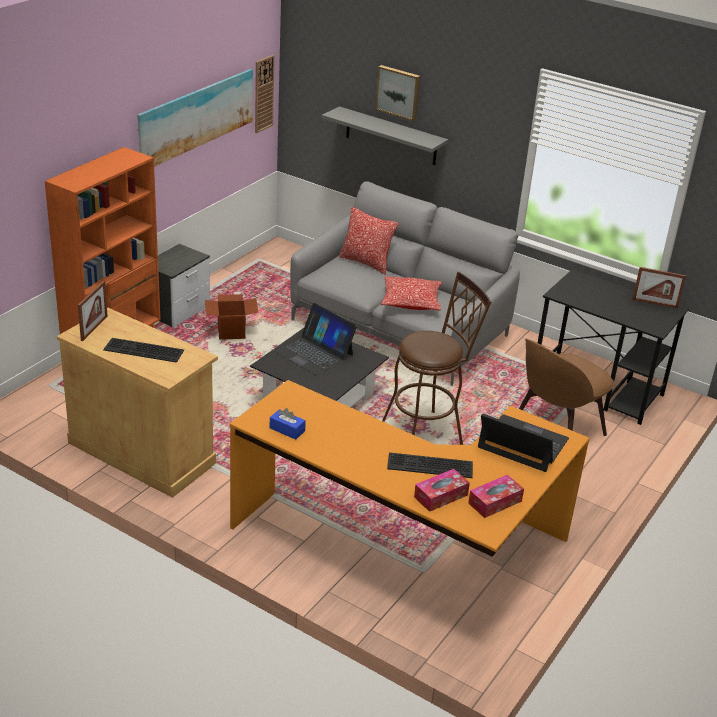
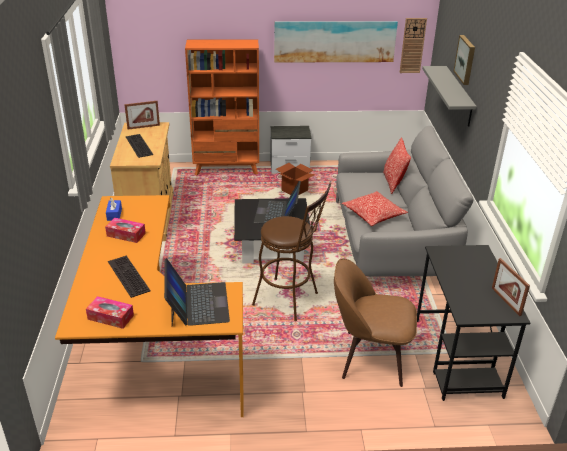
camera: 55 degrees right, 0 degrees up
tissue box [414,469,470,512] -> tissue box moved to [105,218,146,243]

